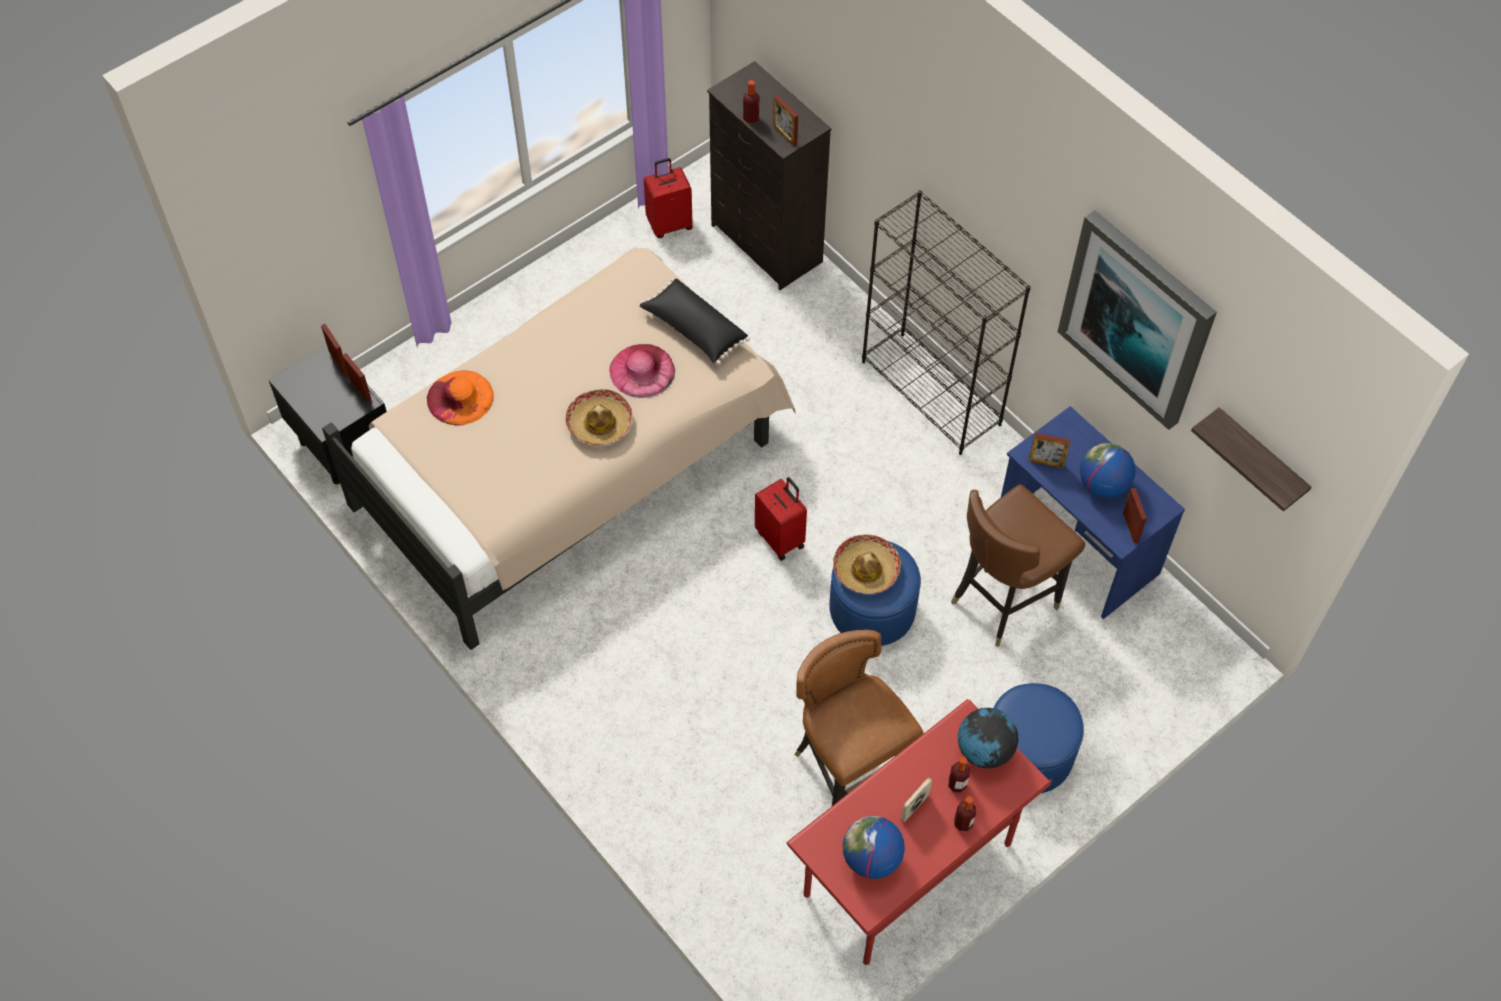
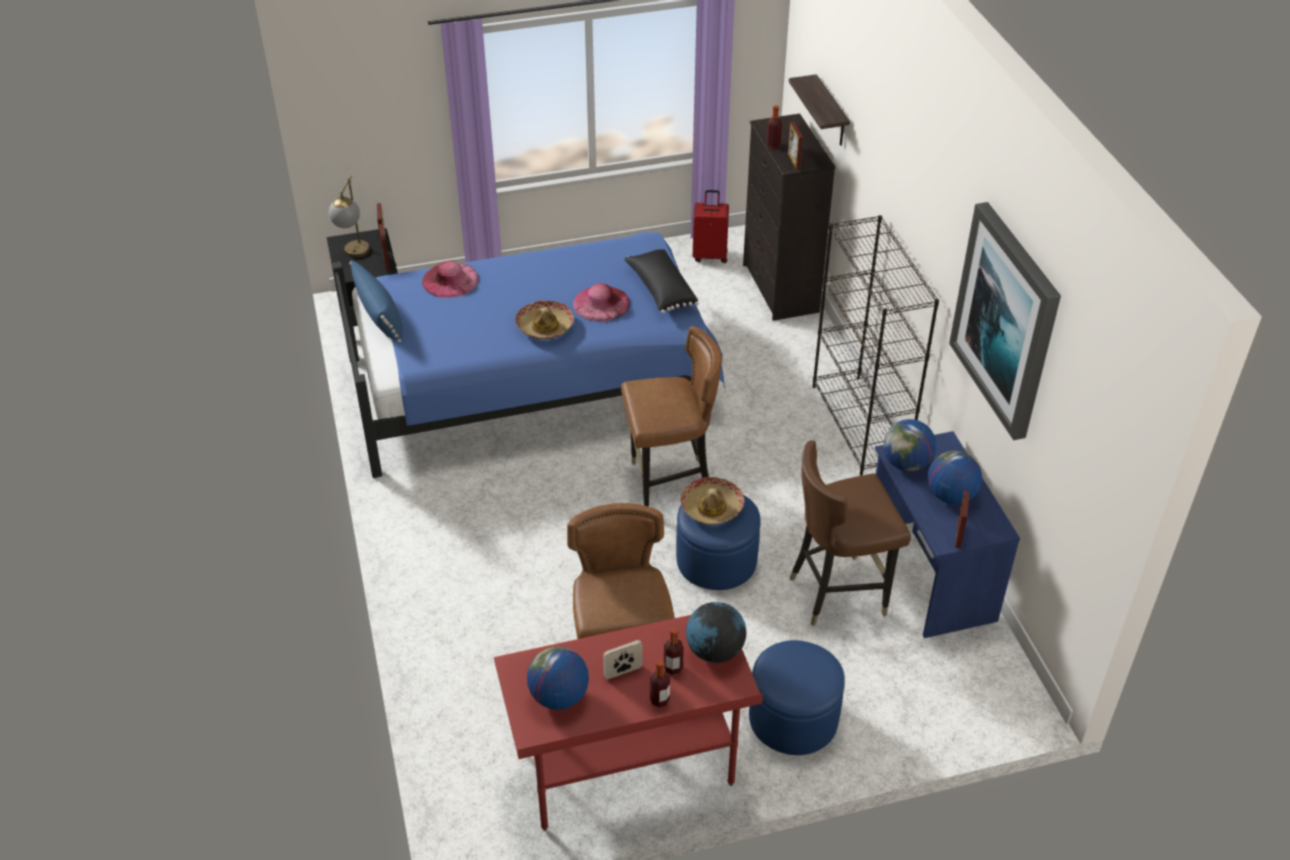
camera: 25 degrees right, 15 degrees down
beige bed [322,248,796,650] -> blue bed [332,232,726,478]
orange hat [427,370,494,426] -> pink hat [422,261,479,298]
red suitcase [755,477,807,560] -> brown chair [621,326,722,507]
picture frame [1028,432,1071,468] -> globe [883,419,936,471]
shelf [1191,407,1311,511] -> shelf moved to [789,74,850,146]
none -> table lamp [329,175,370,258]
none -> blue pillow [349,260,403,342]

